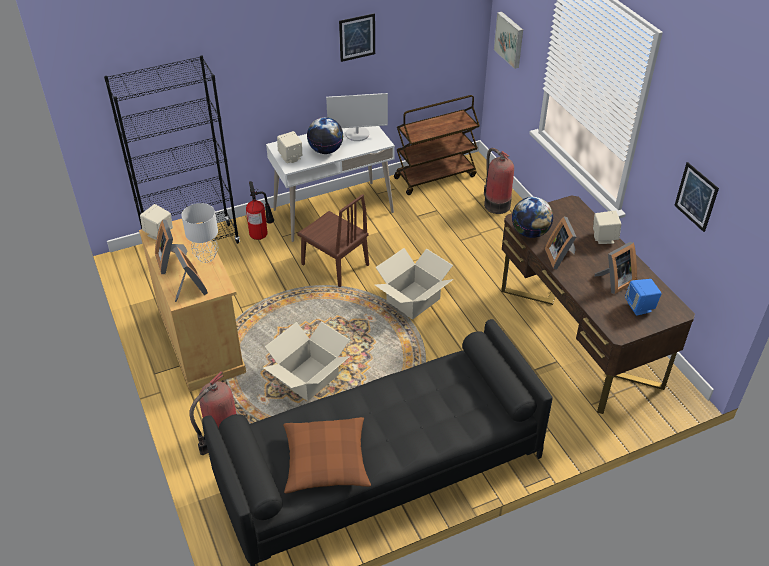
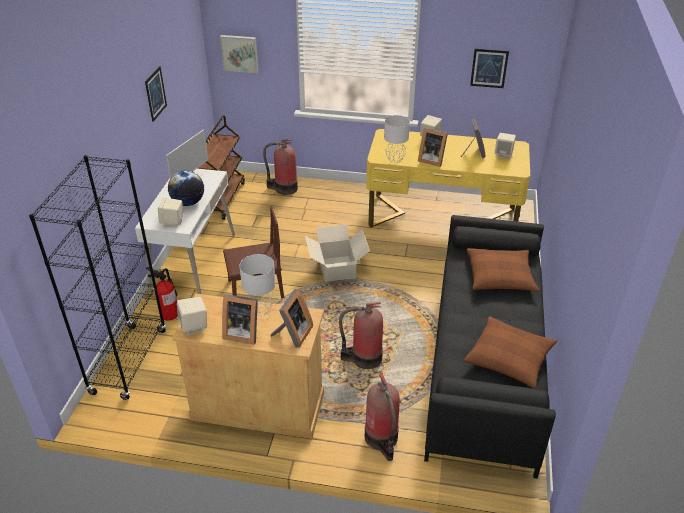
camera: 55 degrees left, 5 degrees down
picture frame [173,247,208,302] -> picture frame turned 105 degrees clockwise [271,289,313,348]
cardboard box [263,321,350,401] -> fire extinguisher [339,302,383,369]
brown desk [501,195,695,414] -> yellow desk [366,129,530,228]
globe [512,197,553,238] -> grey table lamp [384,115,410,163]
blue speaker [625,279,662,316] -> beige speaker [495,133,516,159]
none -> brown pillow [467,248,539,292]

